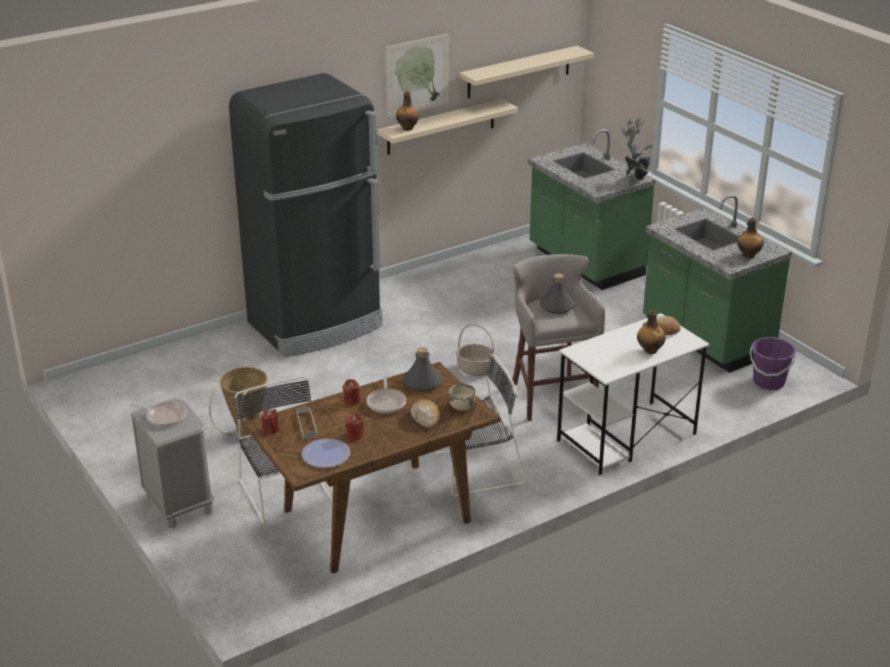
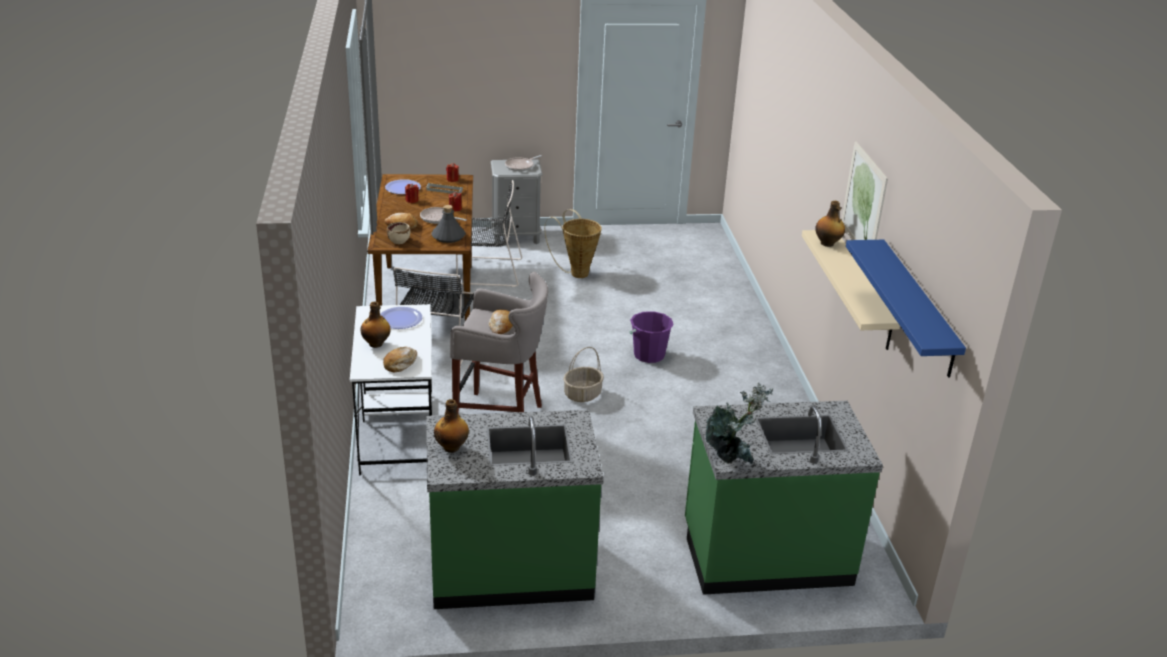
camera: 115 degrees right, 0 degrees up
black fridge [229,73,383,357] -> none
beige shelf [459,46,594,98] -> blue shelf [846,240,966,378]
grey bottle [539,273,575,314] -> bread [488,310,513,334]
purple bucket [750,337,797,390] -> purple bucket moved to [629,311,674,363]
none -> plate [380,307,422,329]

